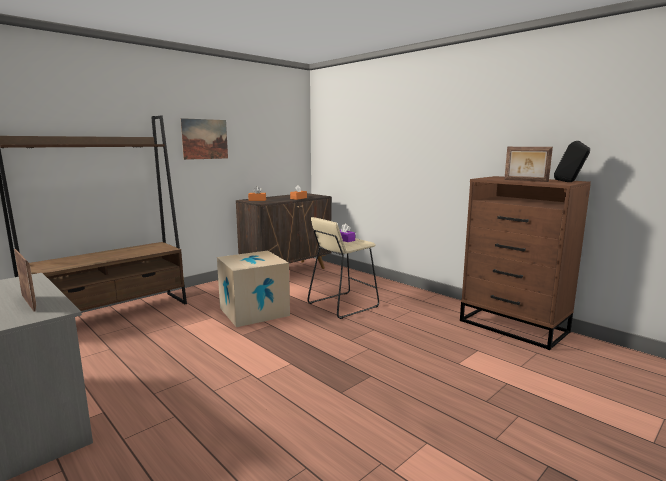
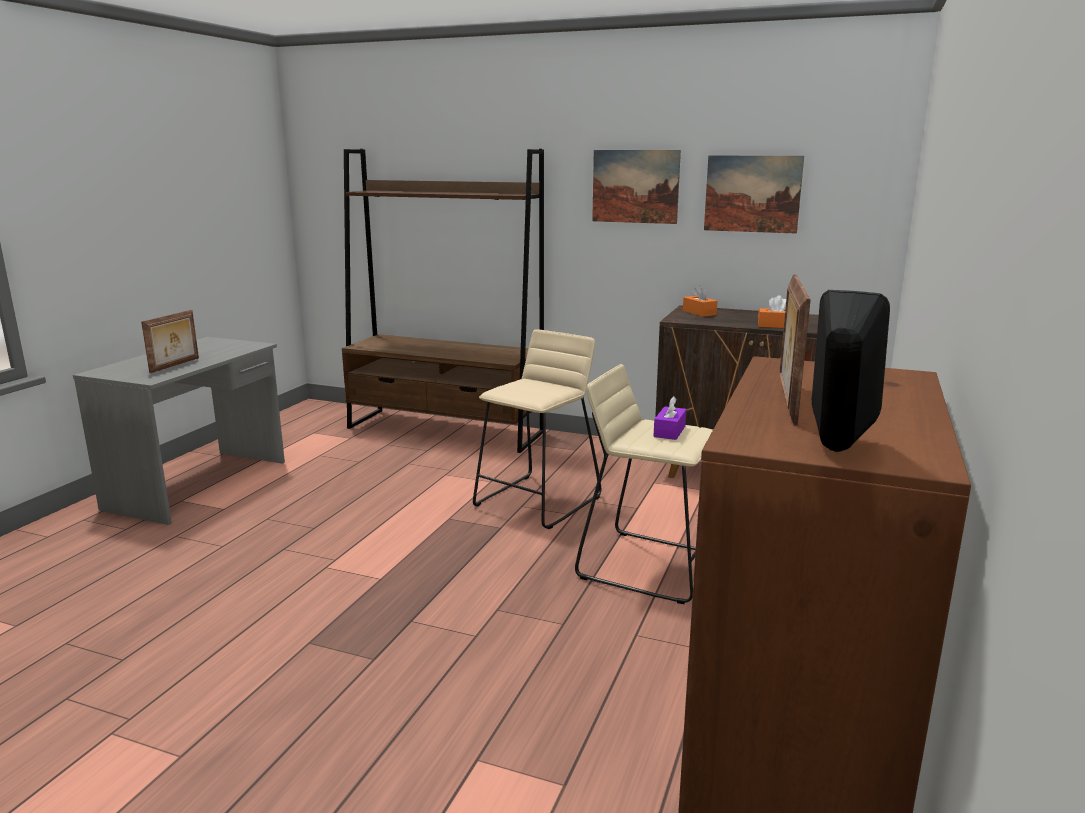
camera: 65 degrees right, 5 degrees up
cardboard box [217,251,290,327] -> beige stool [473,329,601,529]
none -> picture [704,155,804,234]

